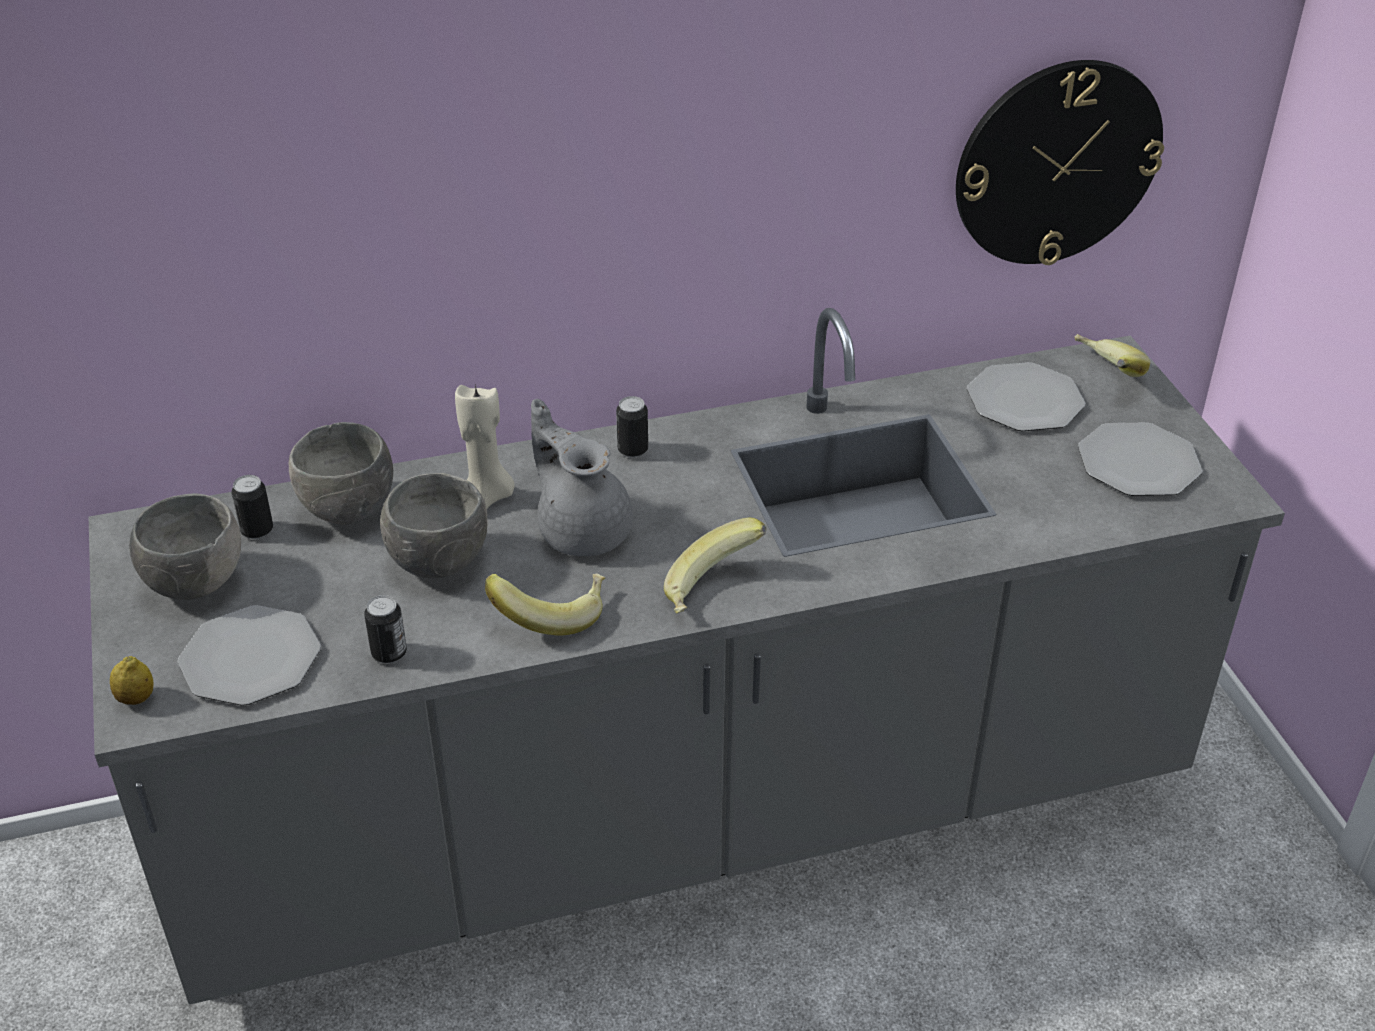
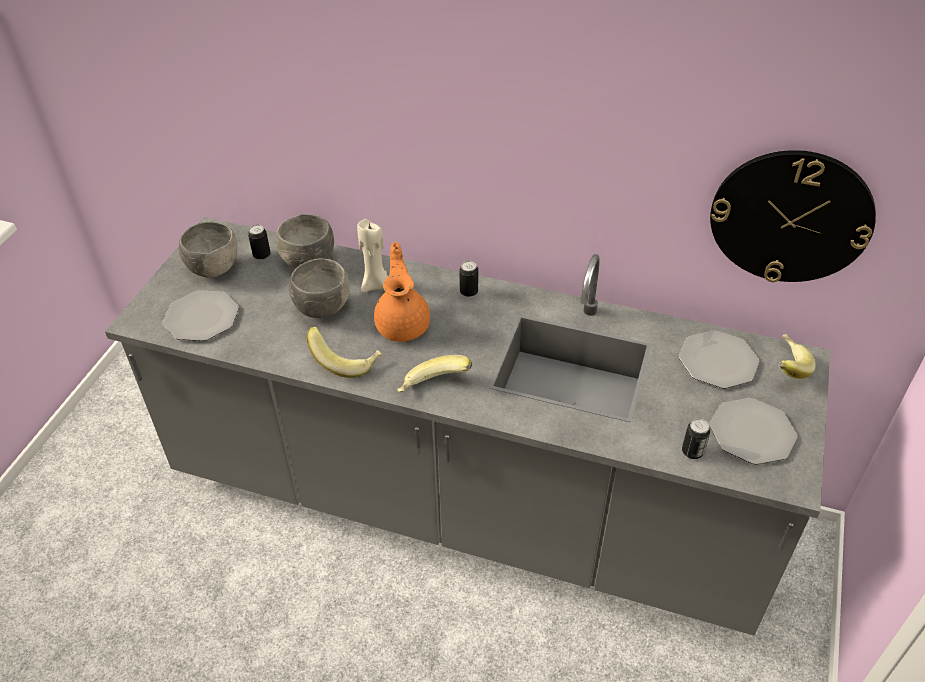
camera: 35 degrees right, 5 degrees up
lemon [110,656,154,705] -> none
can [364,595,407,663] -> can moved to [682,419,710,459]
grey teapot [531,399,633,556] -> orange teapot [374,242,430,342]

